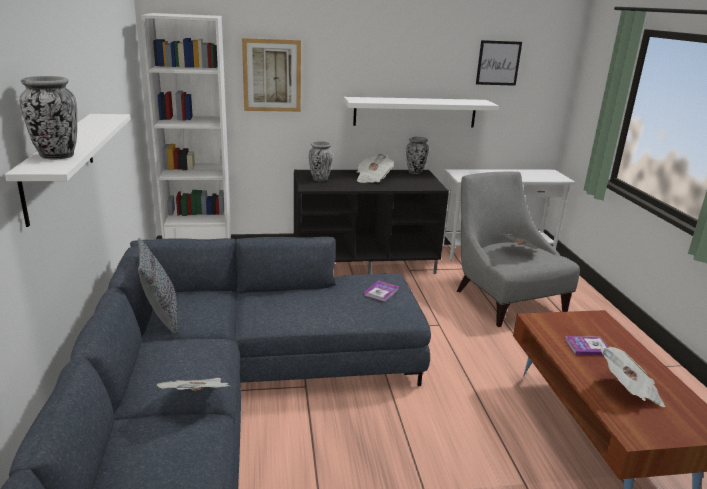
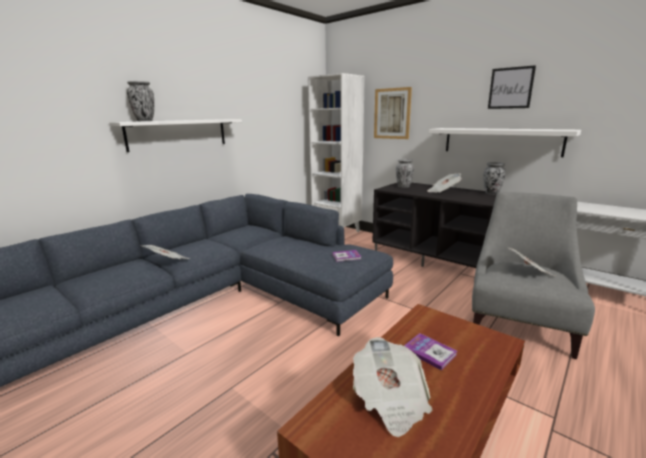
camera: 50 degrees right, 5 degrees down
grey pillow [138,238,177,334] -> none
picture [476,40,522,86] -> picture moved to [488,65,536,109]

